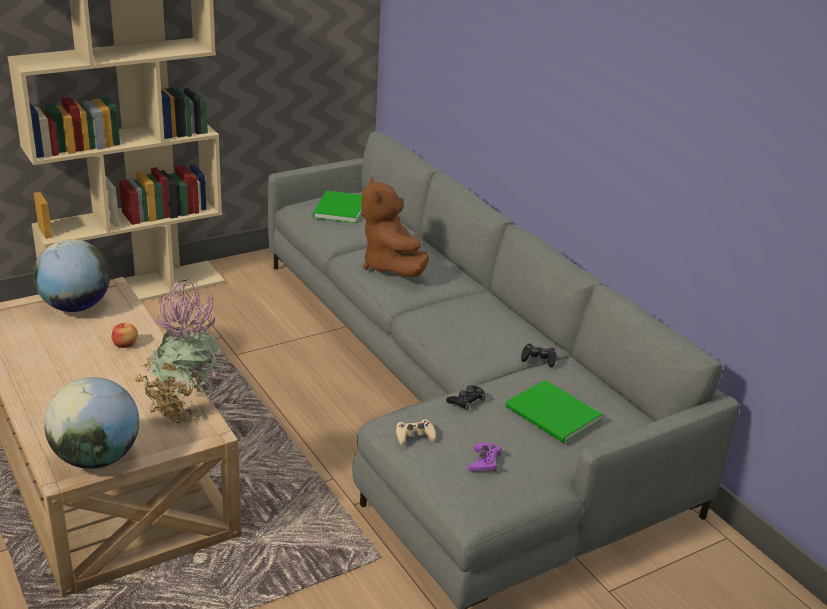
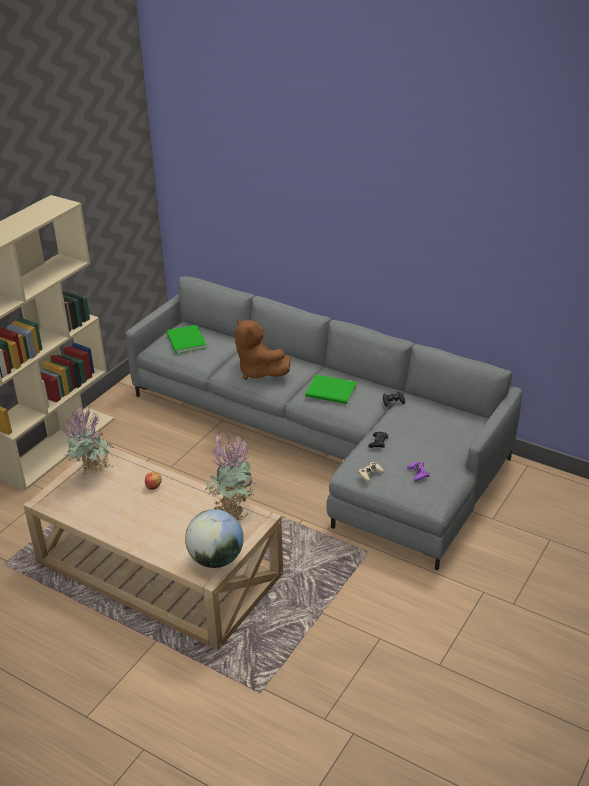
camera: 25 degrees left, 5 degrees up
globe [33,239,110,312] -> potted plant [63,406,114,476]
green book [505,380,603,443] -> green book moved to [305,374,357,404]

